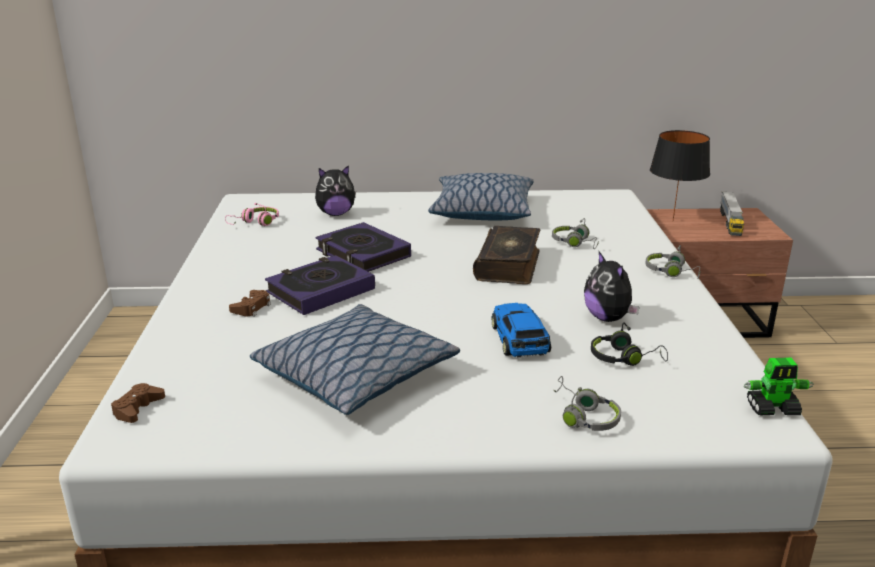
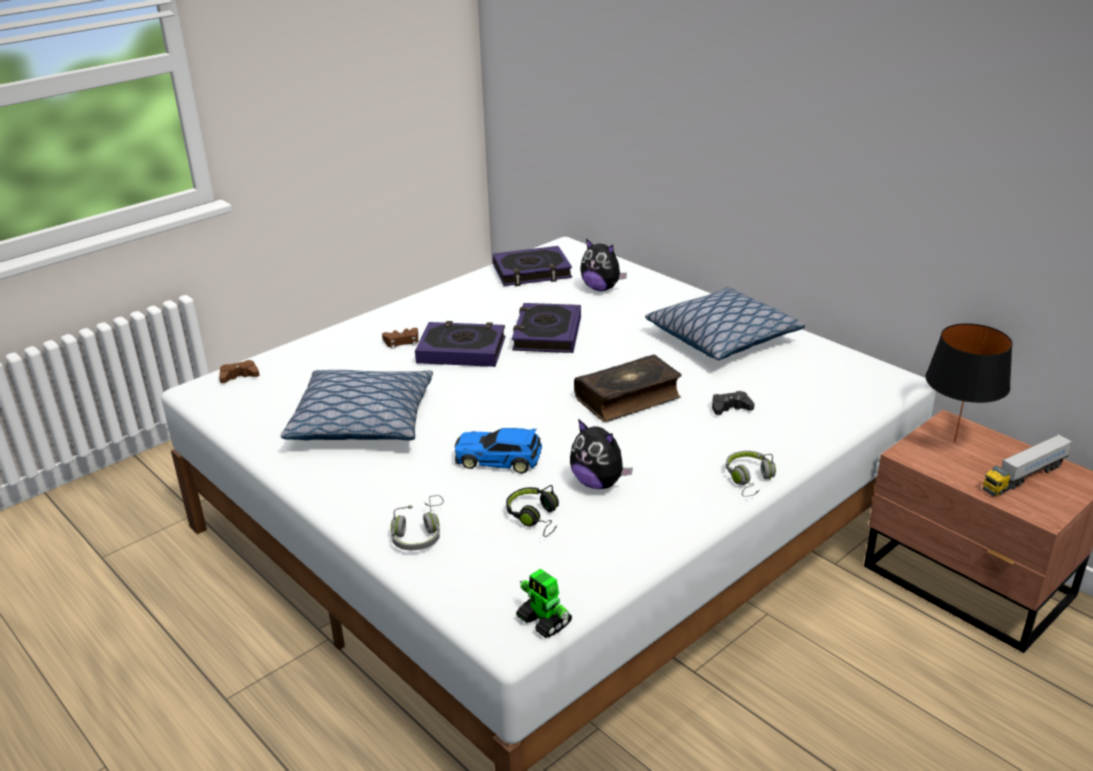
camera: 50 degrees right, 5 degrees up
pink headphones [225,203,279,226] -> book [493,246,572,286]
toy car [492,303,552,357] -> toy car turned 120 degrees counterclockwise [455,428,542,474]
grey headphones [552,218,599,249] -> black game controller [712,391,754,415]
plush toy [584,252,640,322] -> plush toy turned 75 degrees counterclockwise [570,419,633,489]

